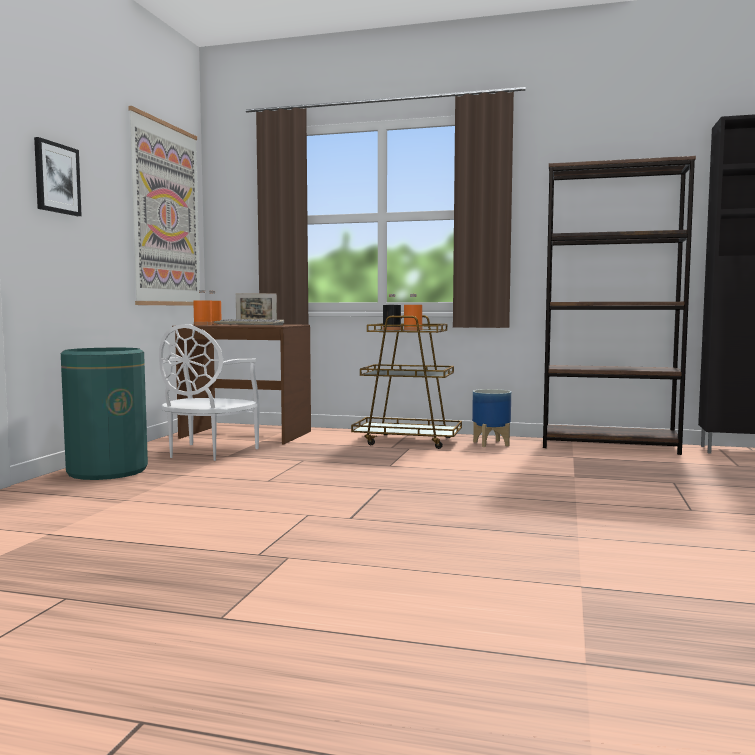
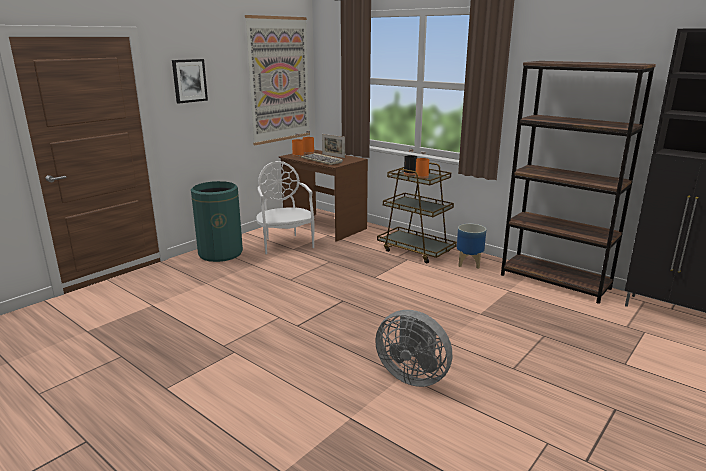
camera: 25 degrees right, 15 degrees up
white chair [159,324,260,461] -> white chair turned 120 degrees clockwise [256,161,314,254]
none -> grey fan [375,310,452,387]

